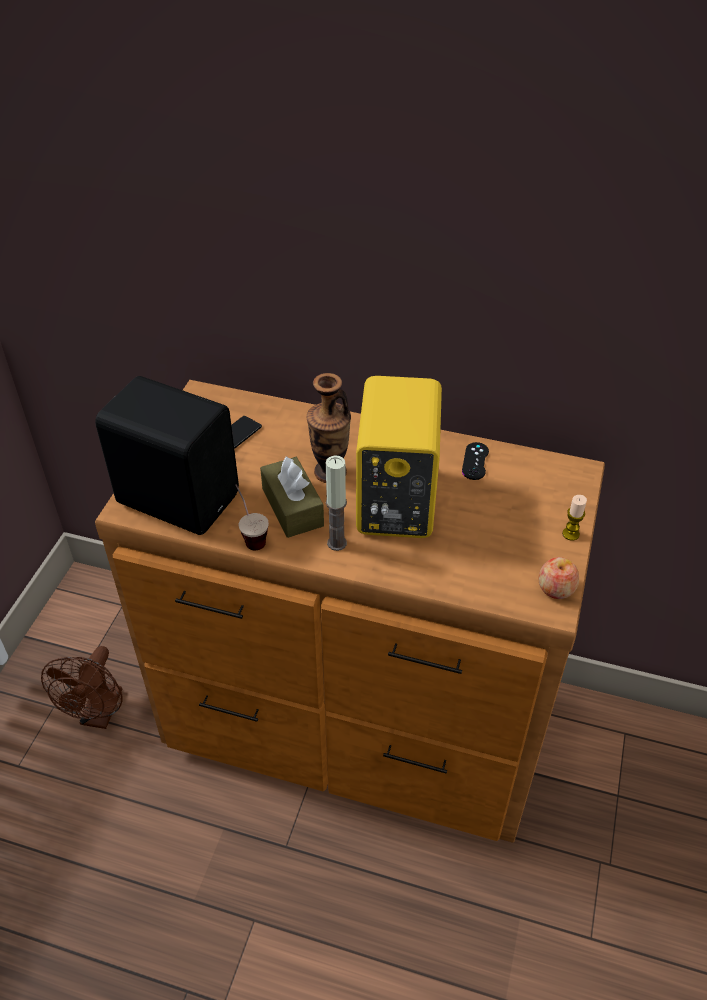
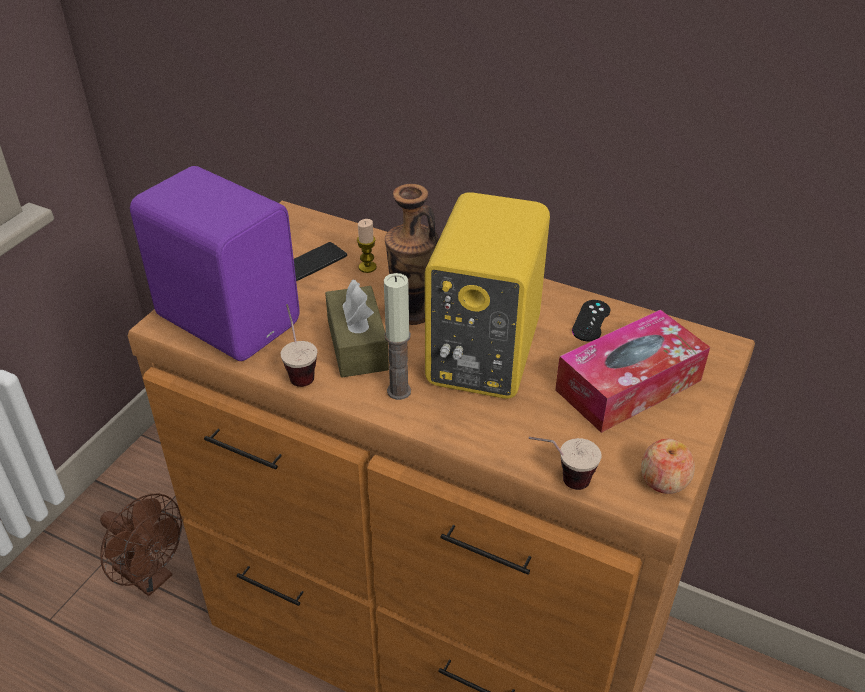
camera: 10 degrees right, 5 degrees down
brown fan [41,646,123,729] -> brown fan turned 75 degrees counterclockwise [100,494,182,596]
black speaker [95,376,239,535] -> purple speaker [130,166,300,361]
candle [562,495,587,541] -> candle moved to [357,219,377,273]
none -> cup [528,437,601,490]
none -> tissue box [555,310,710,433]

